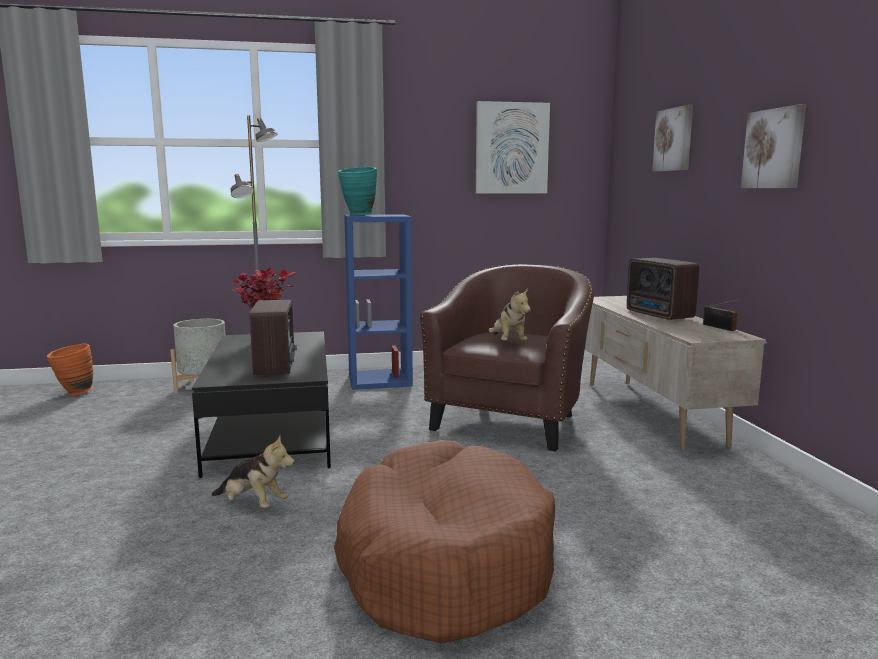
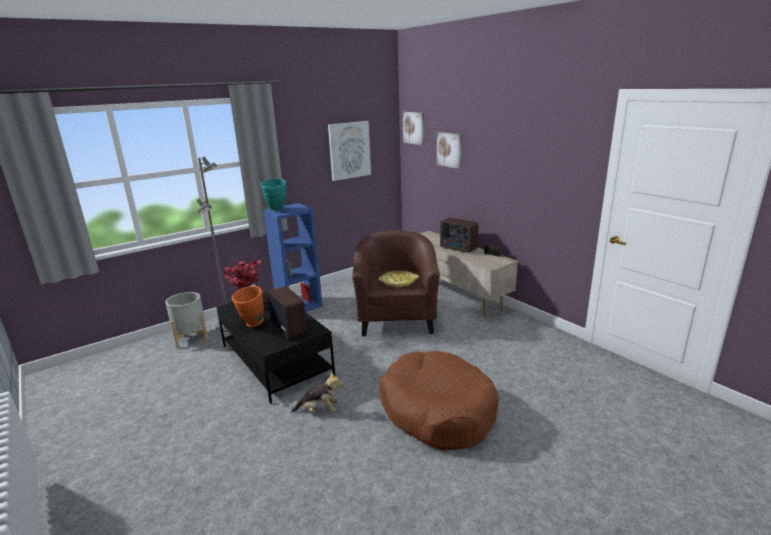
camera: 25 degrees left, 10 degrees up
orange vase [47,343,93,396] -> orange vase moved to [232,286,264,327]
plush toy [489,288,531,341] -> yellow tray [379,271,419,287]
picture [741,104,806,188] -> picture moved to [403,112,424,145]

